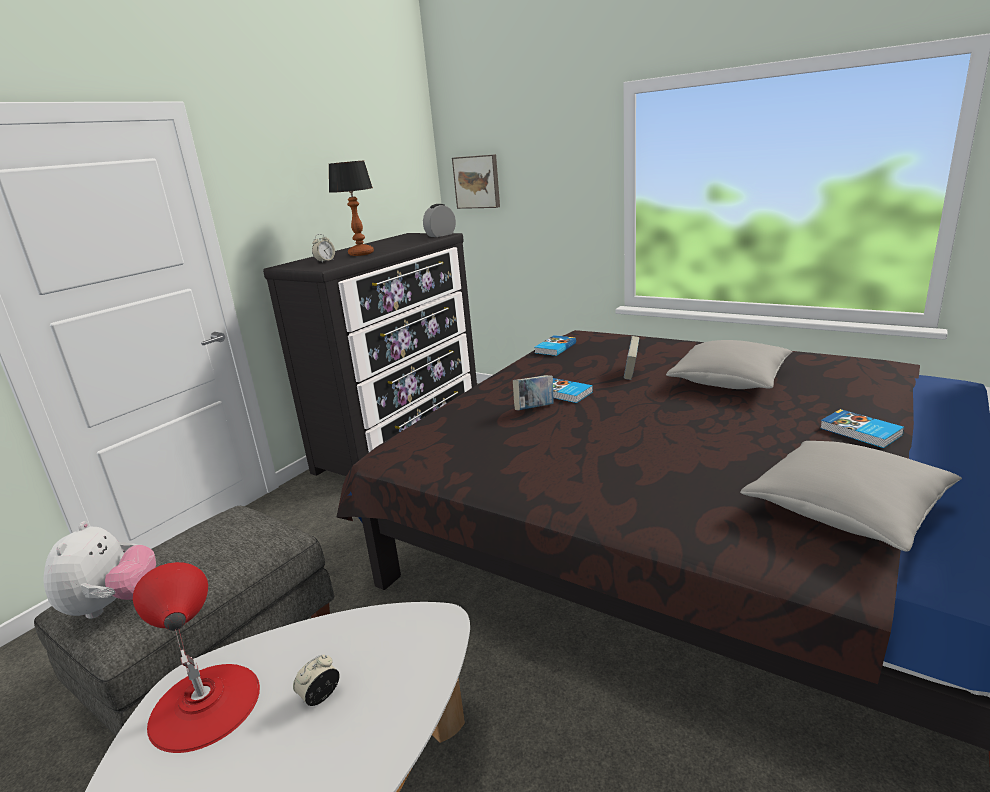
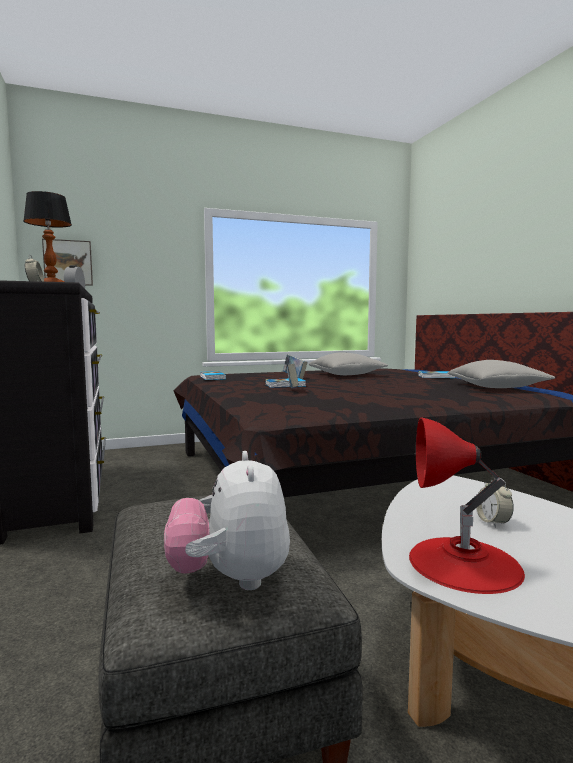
camera: 55 degrees left, 15 degrees down
plush toy [43,521,156,619] -> plush toy turned 135 degrees counterclockwise [164,451,290,590]

